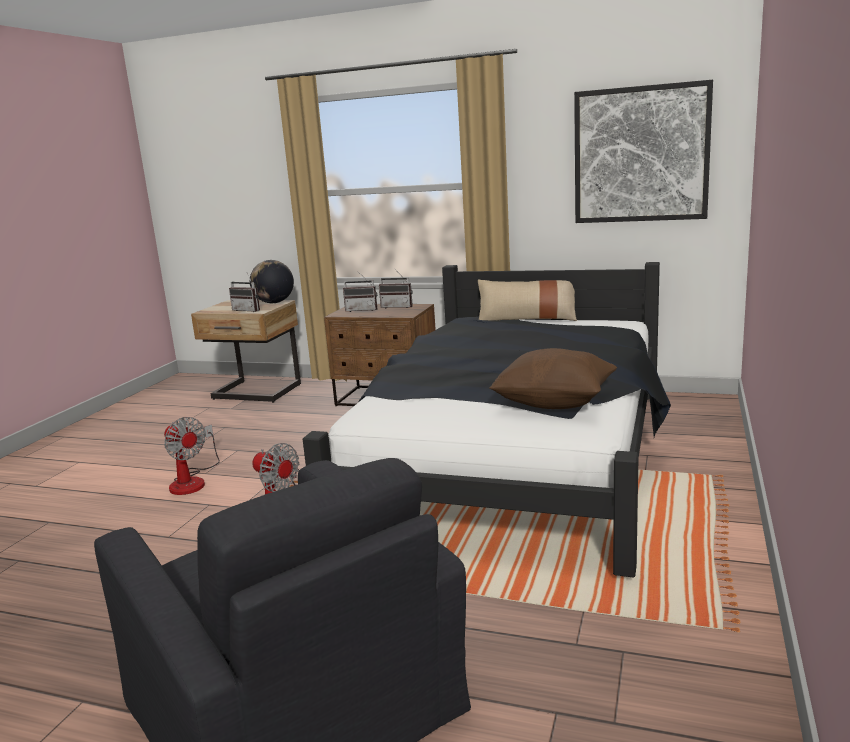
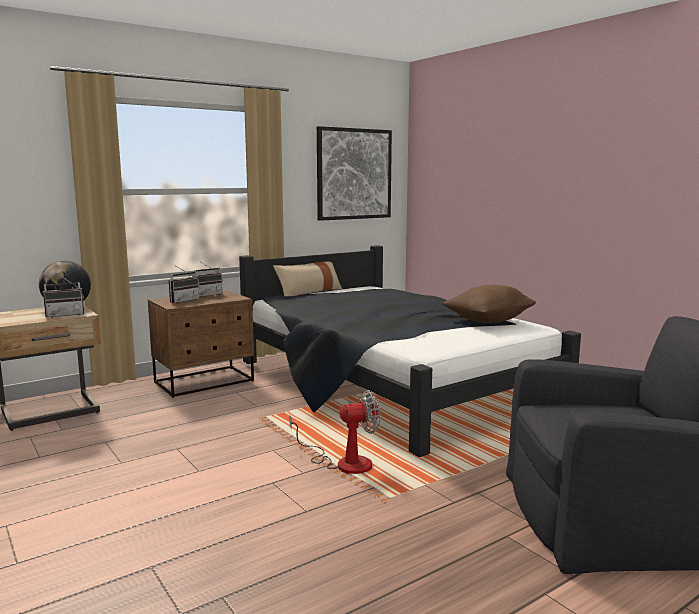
camera: 55 degrees left, 5 degrees down
fan [164,417,220,495] -> none

